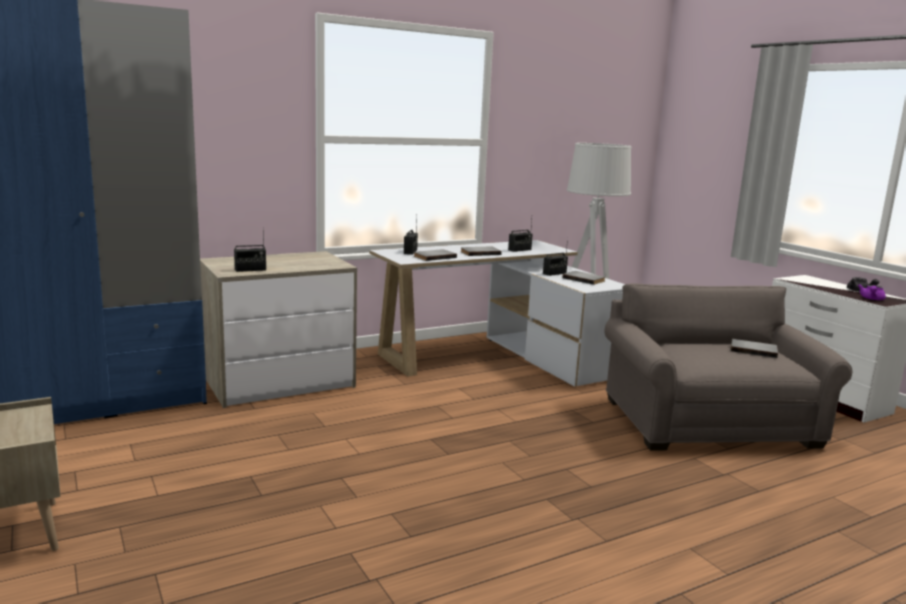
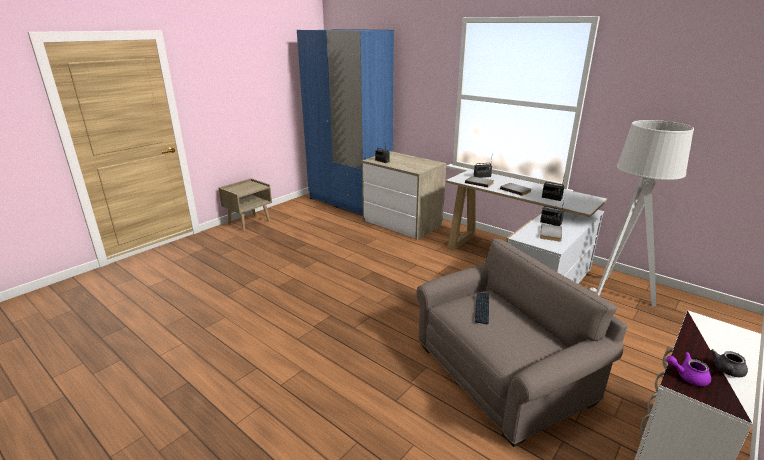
camera: 70 degrees right, 10 degrees up
grey book [731,339,778,358] -> none
none -> keyboard [475,292,489,324]

